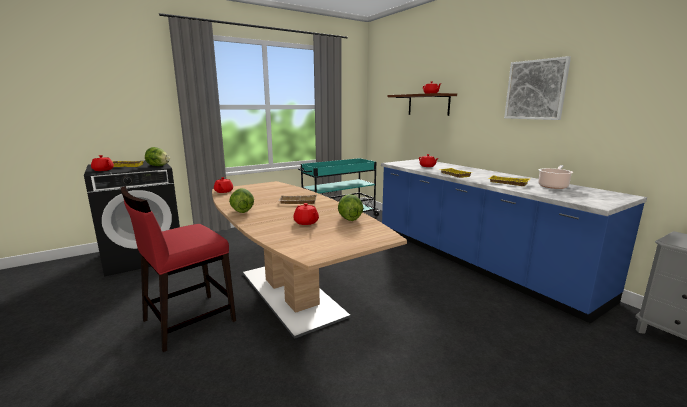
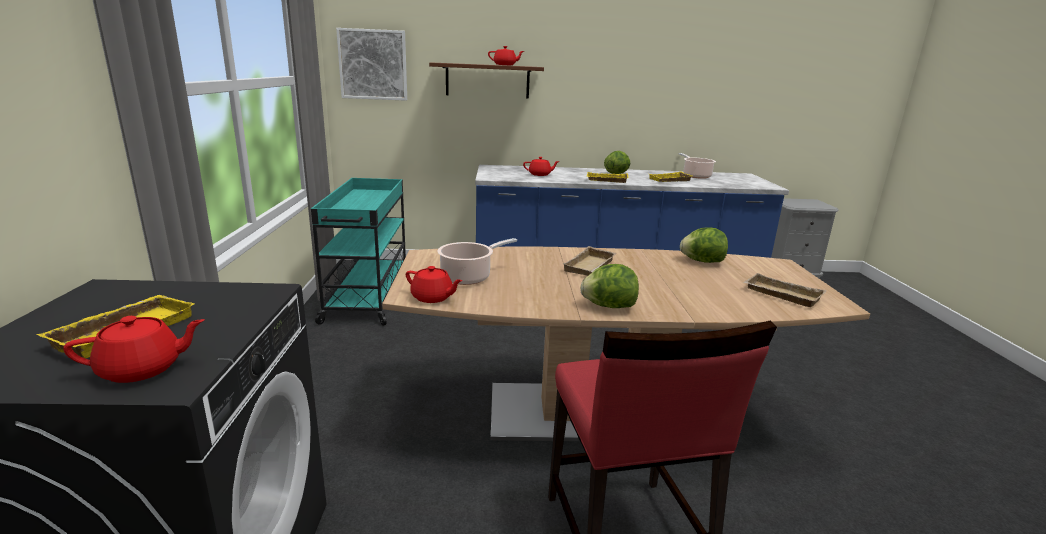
camera: 60 degrees left, 5 degrees up
lettuce [145,147,170,166] -> lettuce moved to [604,151,630,174]
red teapot [293,203,319,225] -> none
picture [504,56,571,120] -> picture moved to [336,28,407,101]
none -> cooking pot [438,238,517,285]
none -> beige tray [744,273,827,307]

